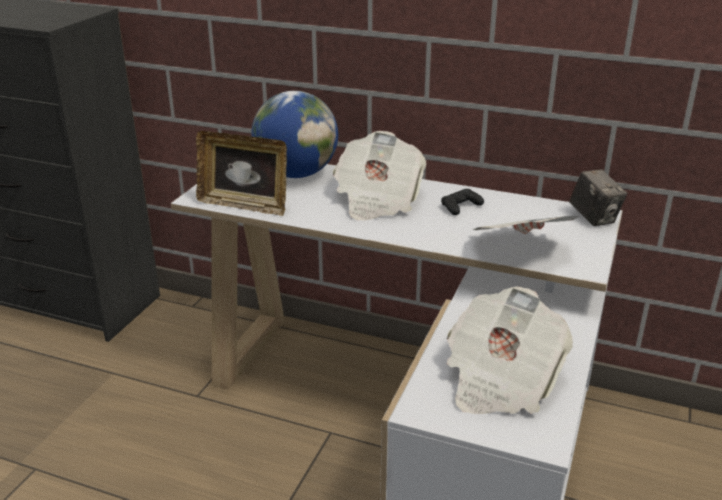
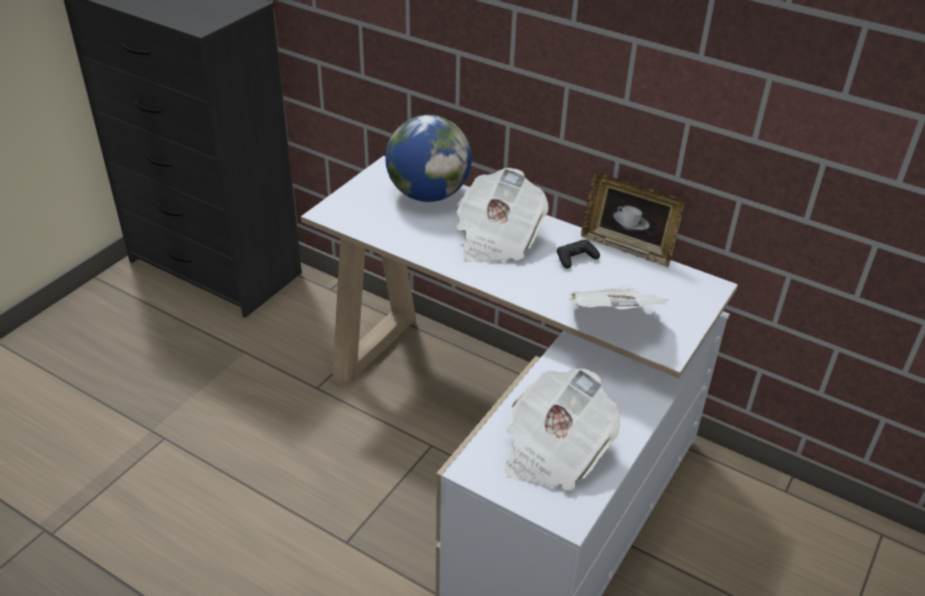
camera: 10 degrees right, 10 degrees up
picture frame [196,131,287,216] -> picture frame moved to [581,174,684,267]
camera [569,169,627,226] -> none

